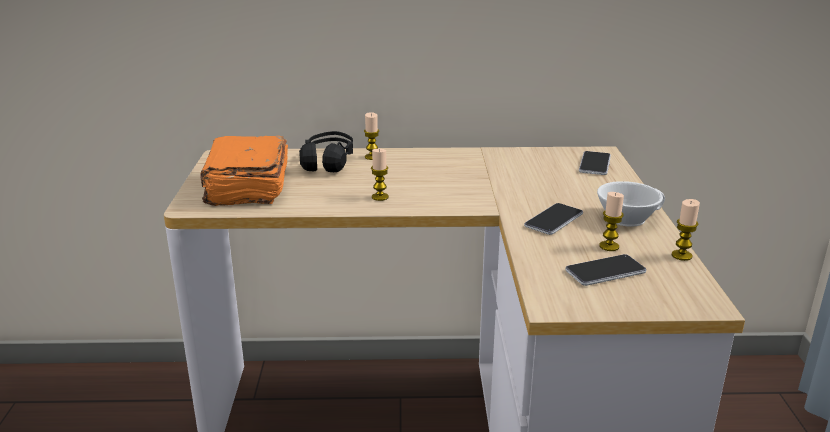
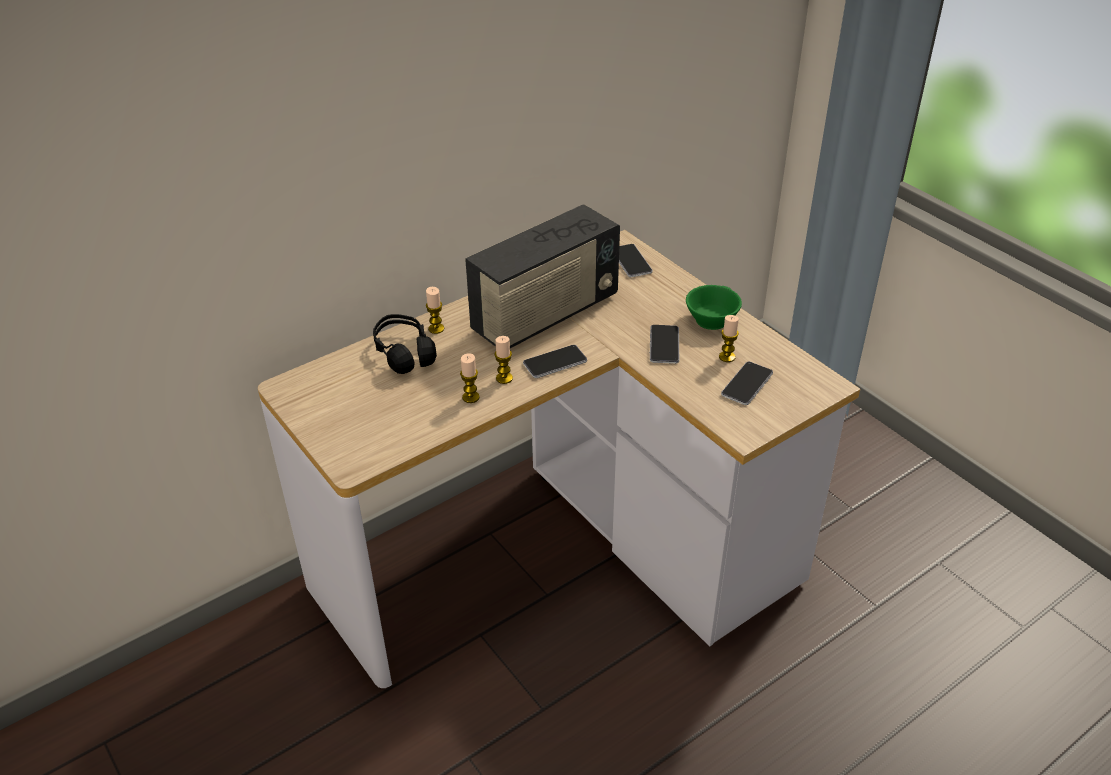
camera: 35 degrees left, 15 degrees up
orange book [201,136,288,206] -> none
white cup [597,181,665,227] -> green cup [686,285,742,330]
candle [672,199,700,261] -> candle moved to [460,353,480,403]
none -> radio [465,205,620,348]
none -> phone [523,345,587,378]

